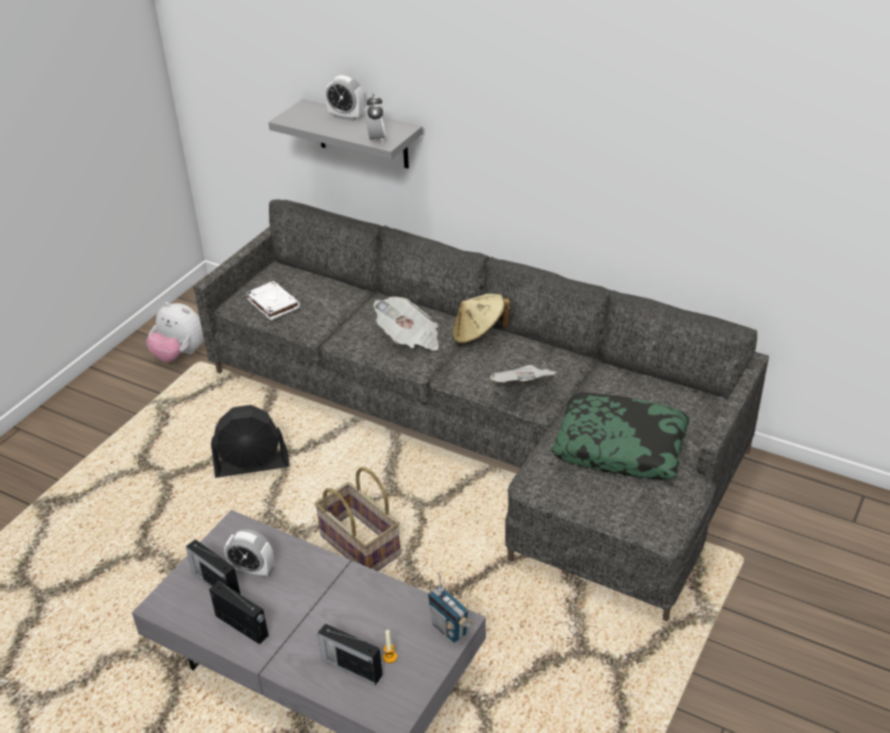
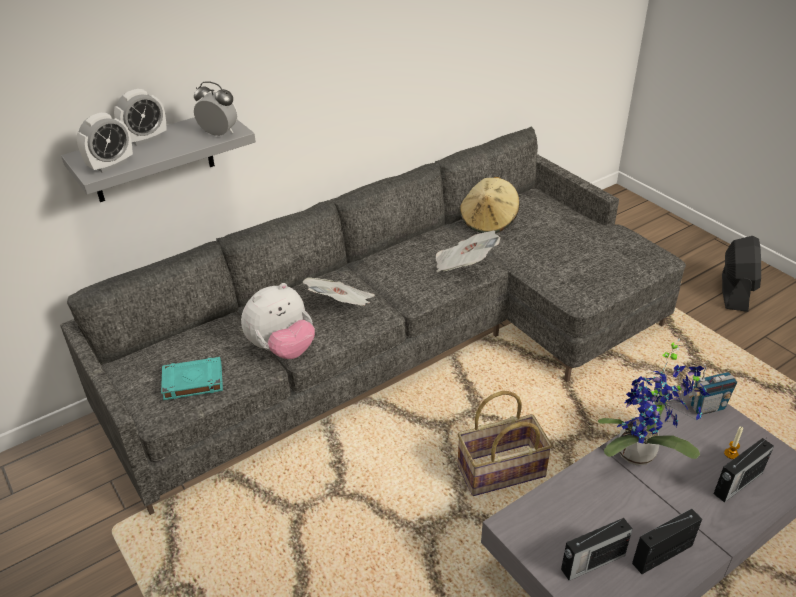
camera: 65 degrees left, 0 degrees up
plush toy [146,302,204,362] -> plush toy moved to [241,283,315,359]
black fan [211,405,289,478] -> black fan moved to [722,236,761,312]
alarm clock [224,529,274,578] -> alarm clock moved to [77,113,133,173]
white book [246,281,300,320] -> turquoise book [161,357,223,400]
beige hat [452,294,511,345] -> beige hat moved to [460,177,519,233]
pillow [552,393,690,480] -> none
none -> potted plant [598,338,710,465]

